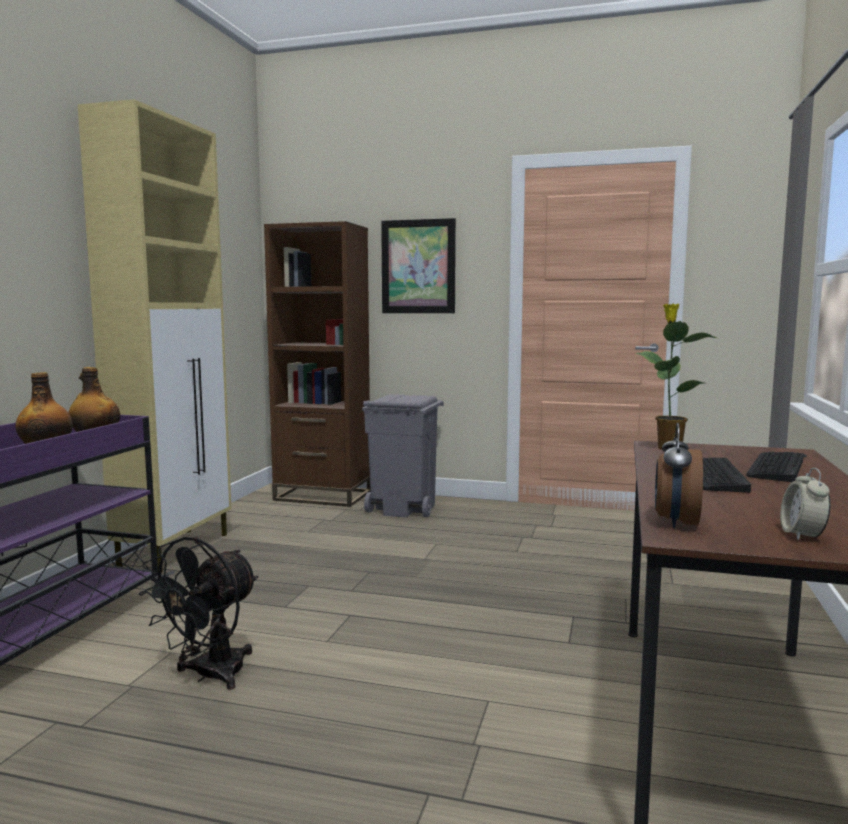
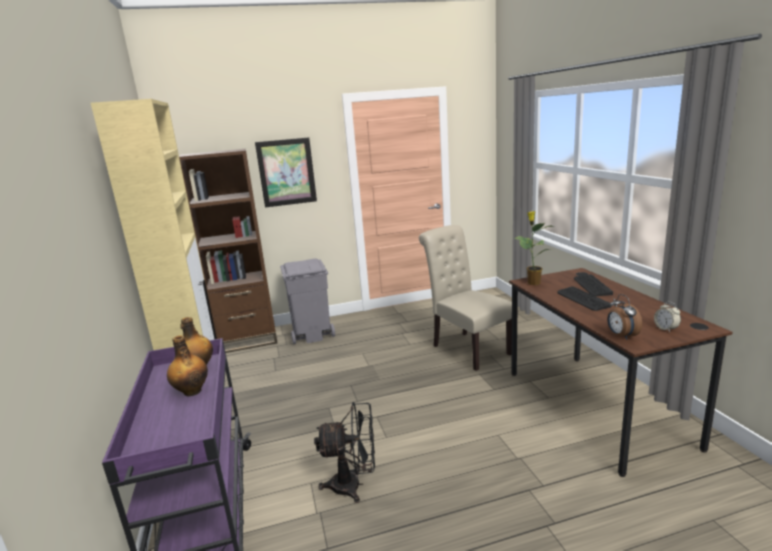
camera: 30 degrees left, 10 degrees up
black fan [139,537,258,690] -> black fan turned 90 degrees counterclockwise [314,402,375,503]
none -> beige chair [419,225,512,371]

